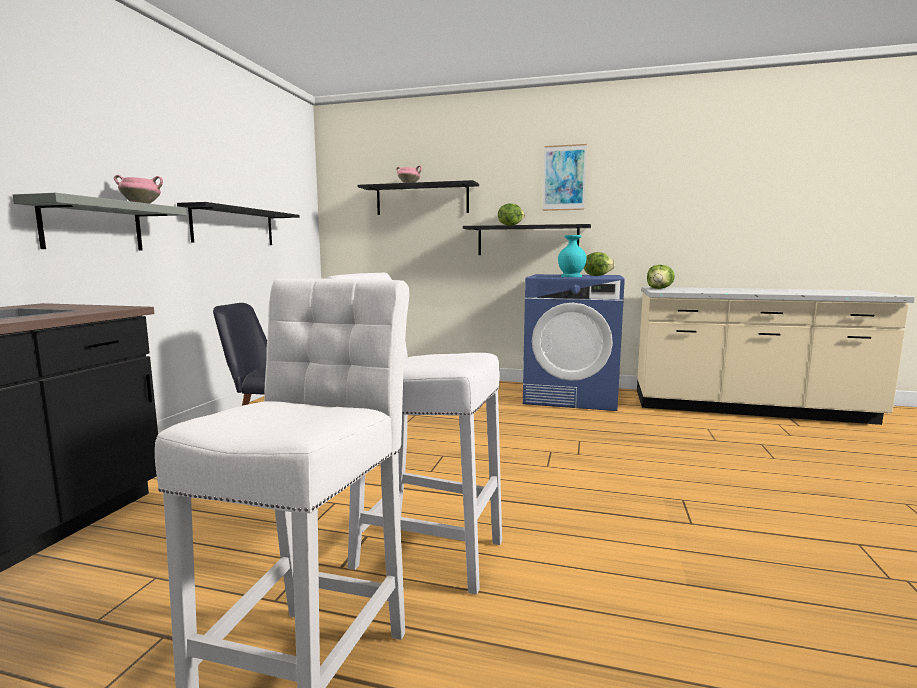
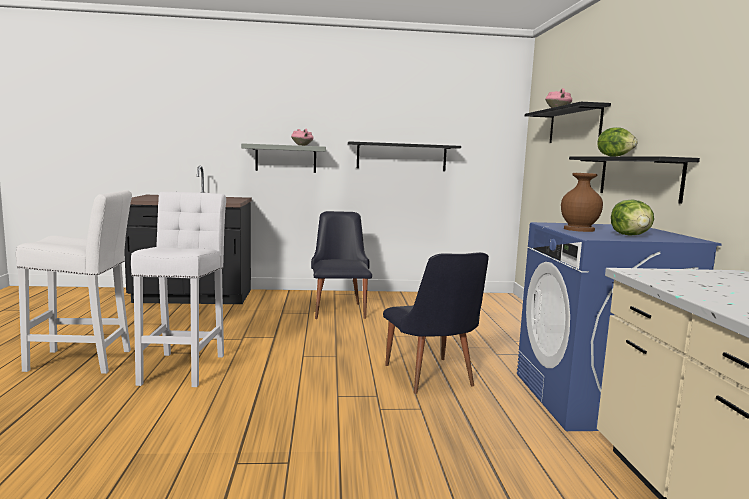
camera: 70 degrees right, 0 degrees up
picture [543,144,587,211] -> none
turquoise vase [558,235,586,277] -> brown vase [561,173,603,232]
lettuce [647,265,675,289] -> none
none -> black chair [383,252,489,394]

